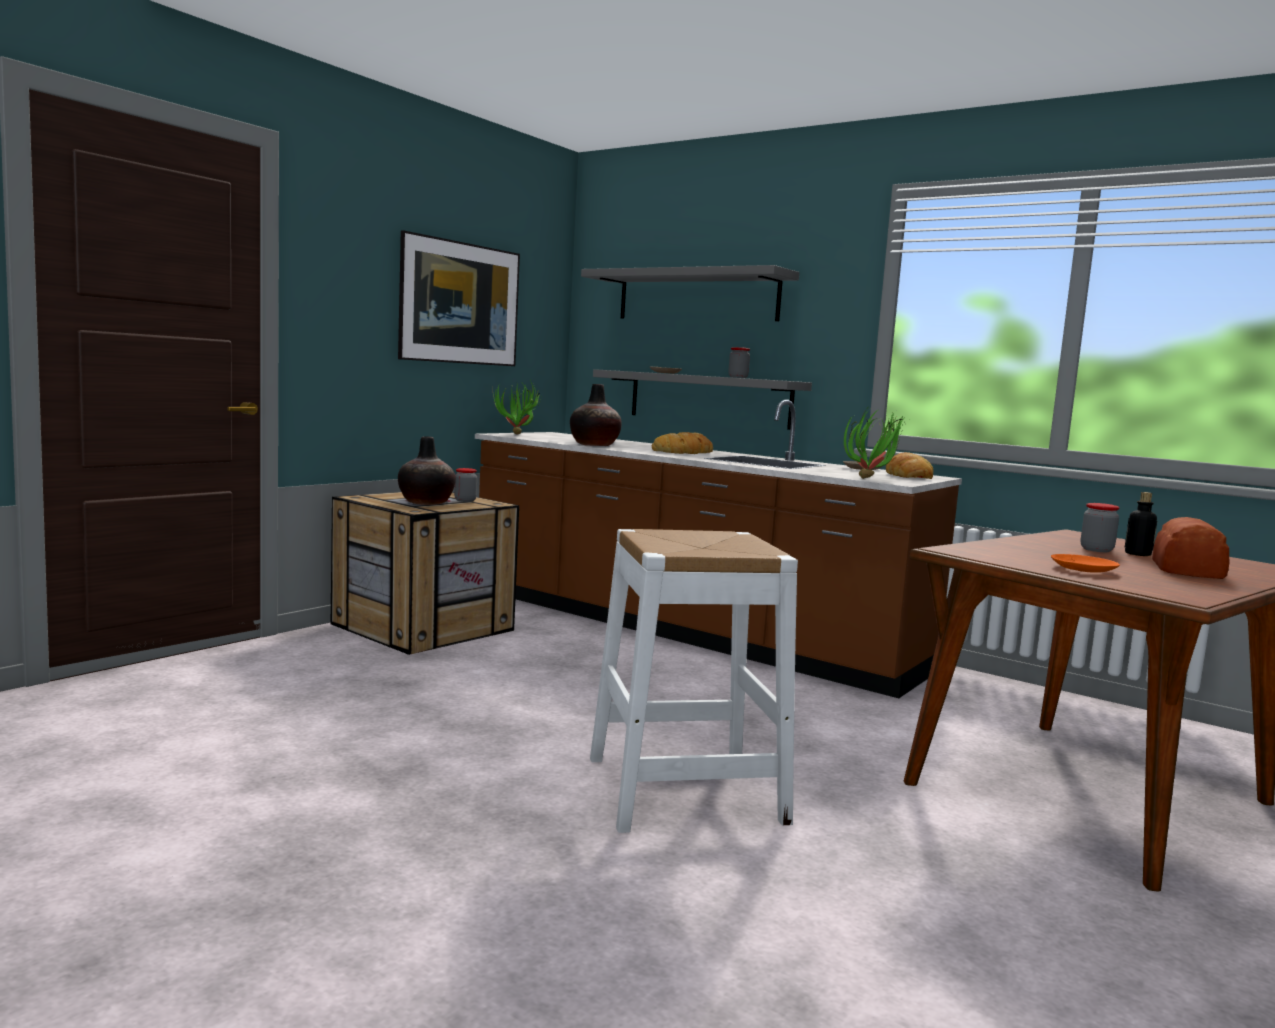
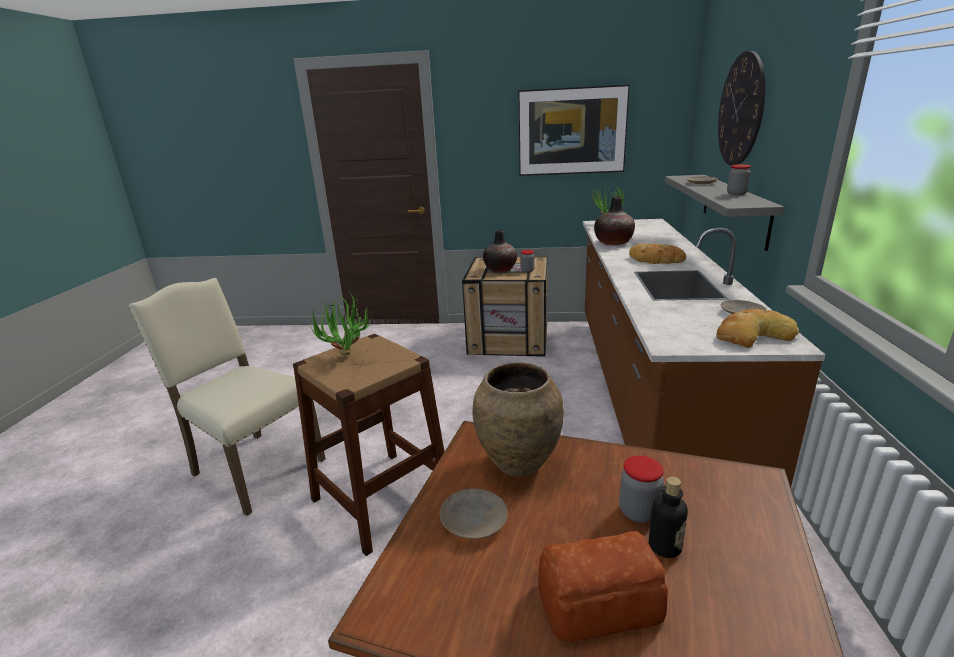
camera: 60 degrees right, 15 degrees up
grey shelf [581,265,799,321] -> wall clock [718,51,765,165]
white stool [590,529,798,833] -> brown stool [293,334,444,556]
potted plant [844,404,909,479] -> potted plant moved to [307,290,372,356]
orange plate [1051,554,1120,573] -> beige plate [440,488,508,539]
none -> beige chair [129,278,326,516]
none -> brown vase [472,362,564,477]

